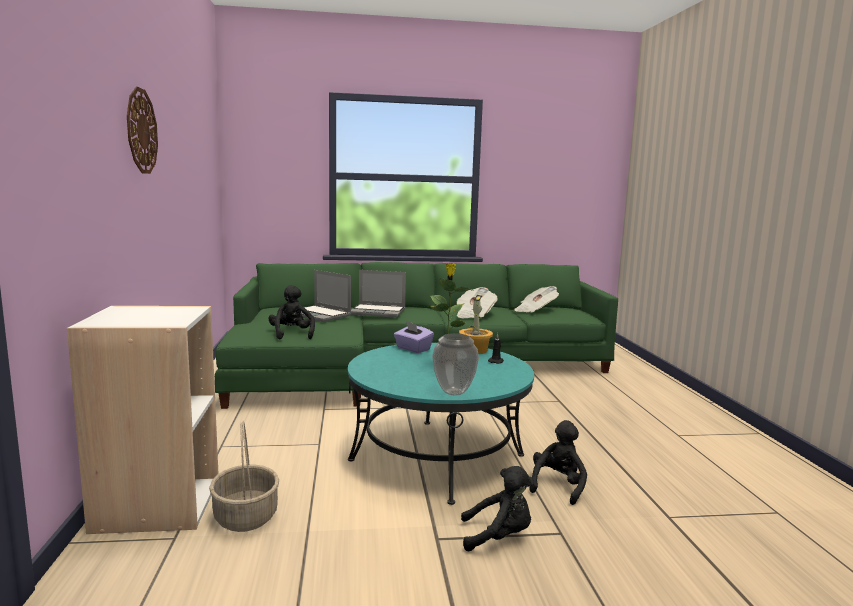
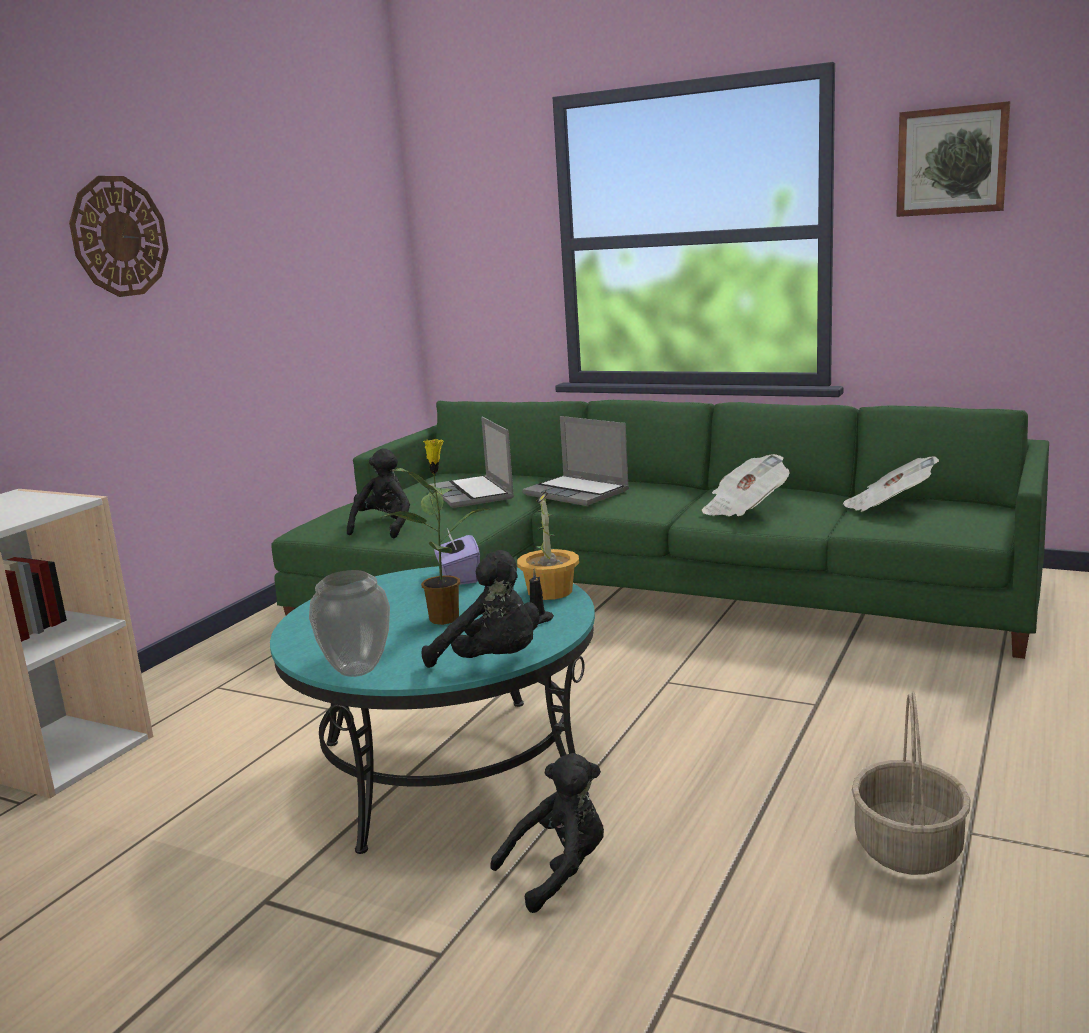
camera: 35 degrees right, 5 degrees up
basket [209,421,279,532] -> basket moved to [852,692,971,875]
black plush toy [461,466,534,551] -> black plush toy moved to [421,550,540,668]
none -> picture [896,101,1010,217]

